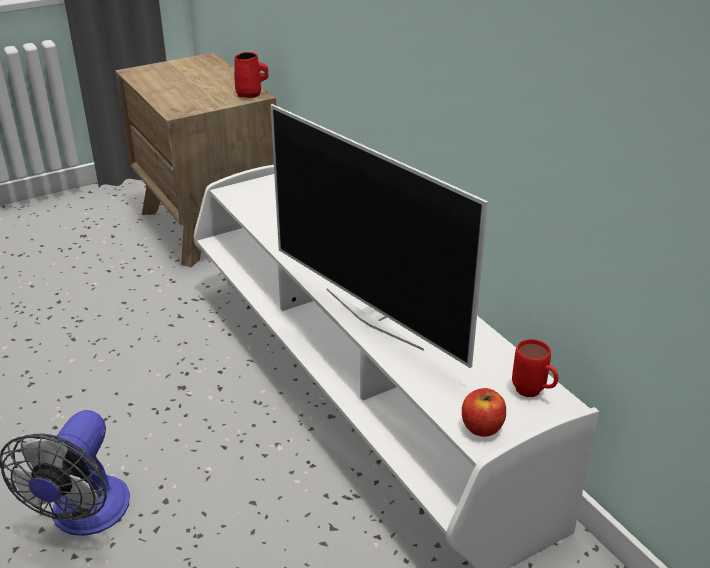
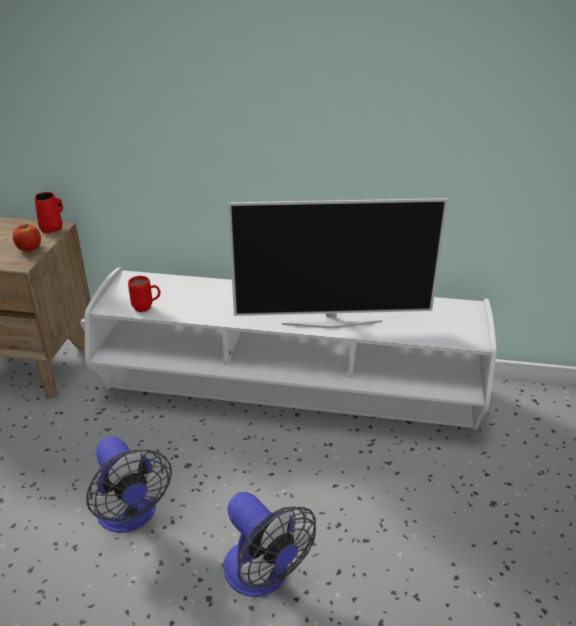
camera: 50 degrees left, 0 degrees up
apple [462,388,506,437] -> apple moved to [13,224,41,252]
red mug [512,339,558,397] -> red mug moved to [128,276,160,312]
none -> fan [86,436,172,533]

